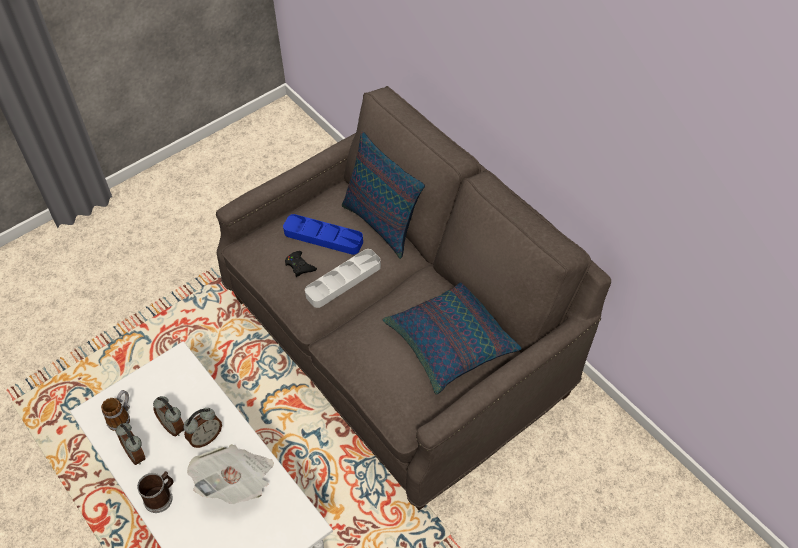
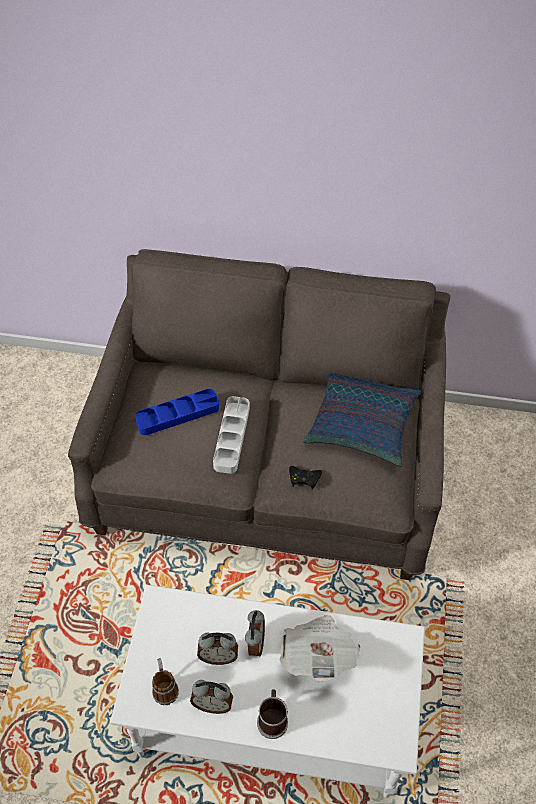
camera: 45 degrees left, 0 degrees up
black game controller [285,251,317,277] -> black game controller moved to [289,466,322,490]
blue pillow [342,132,425,259] -> none

